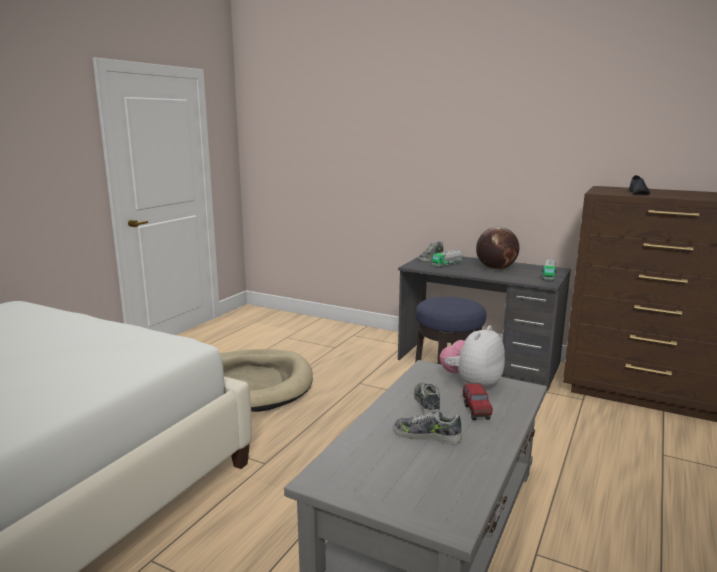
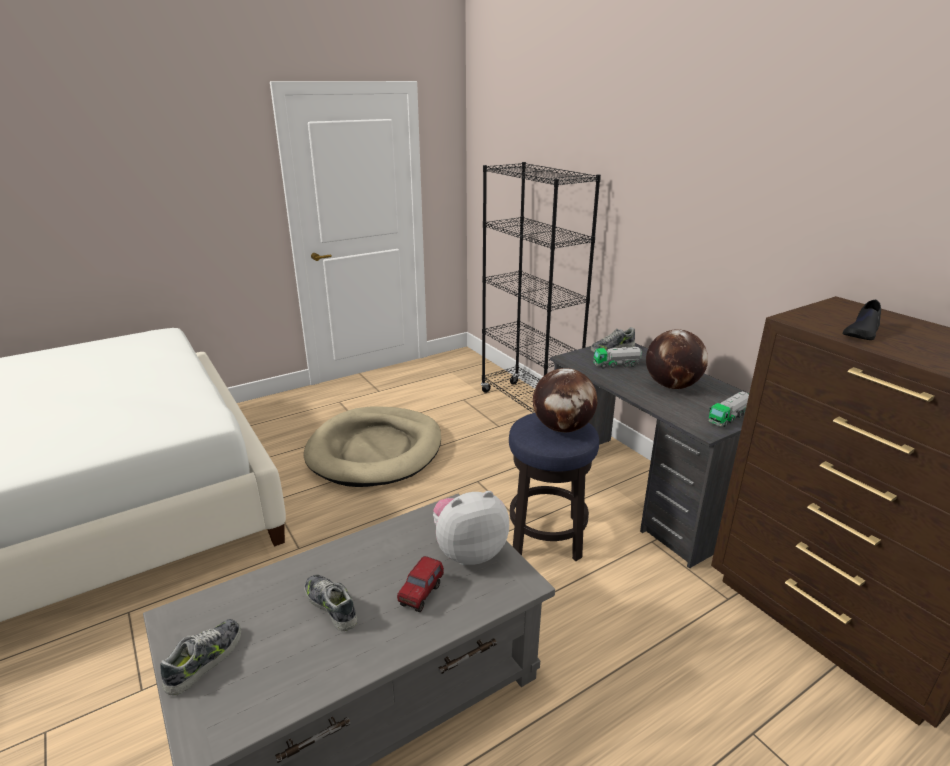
camera: 30 degrees right, 10 degrees up
shoe [414,383,440,415] -> shoe moved to [160,619,241,696]
none -> black bookcase [481,162,601,413]
none -> globe [533,368,598,433]

